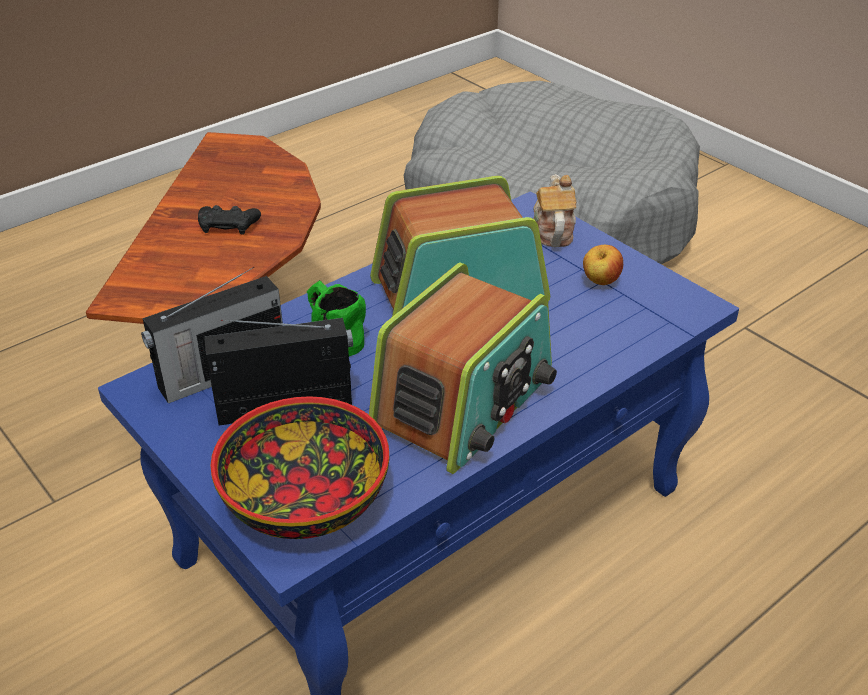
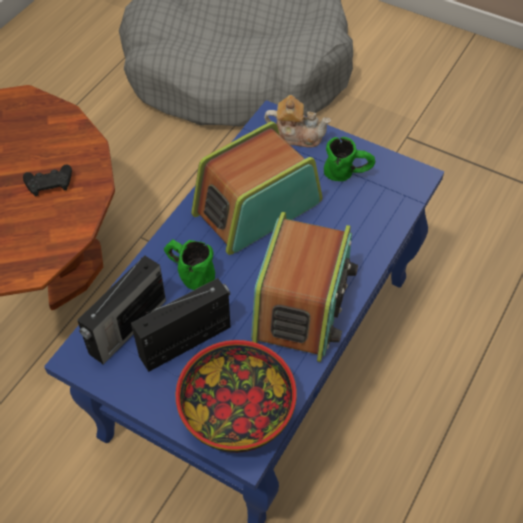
camera: 20 degrees left, 15 degrees up
teapot [533,174,576,247] -> teapot turned 120 degrees clockwise [264,95,331,148]
apple [583,245,623,285] -> green mug [324,137,375,181]

